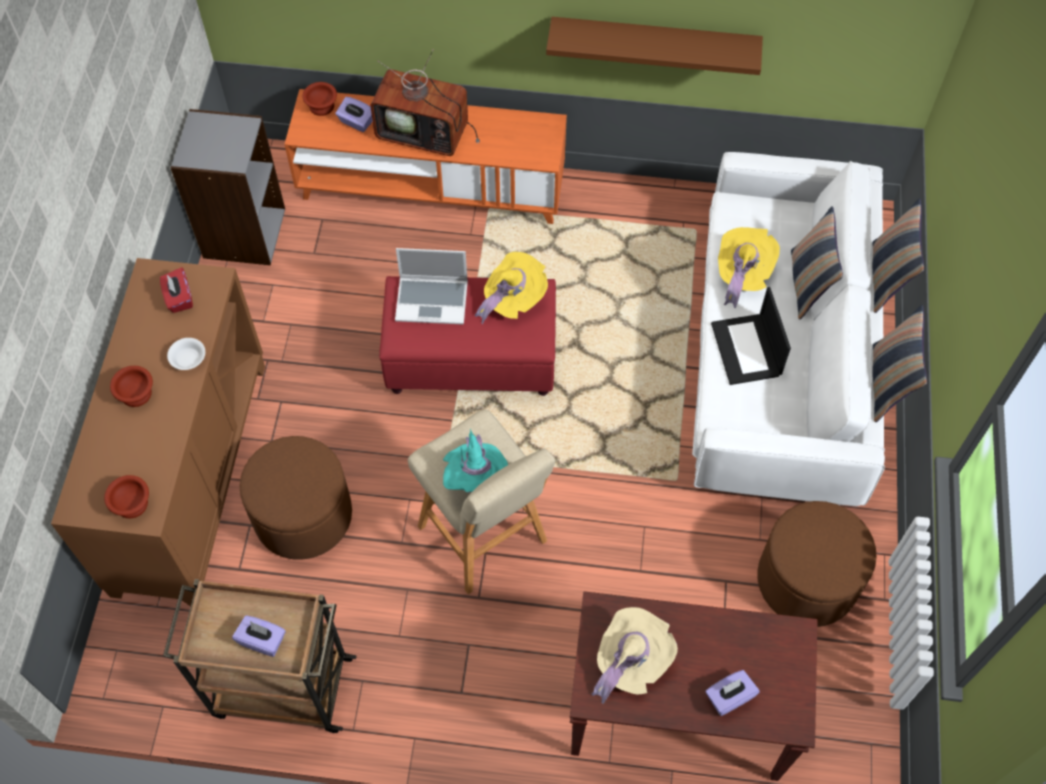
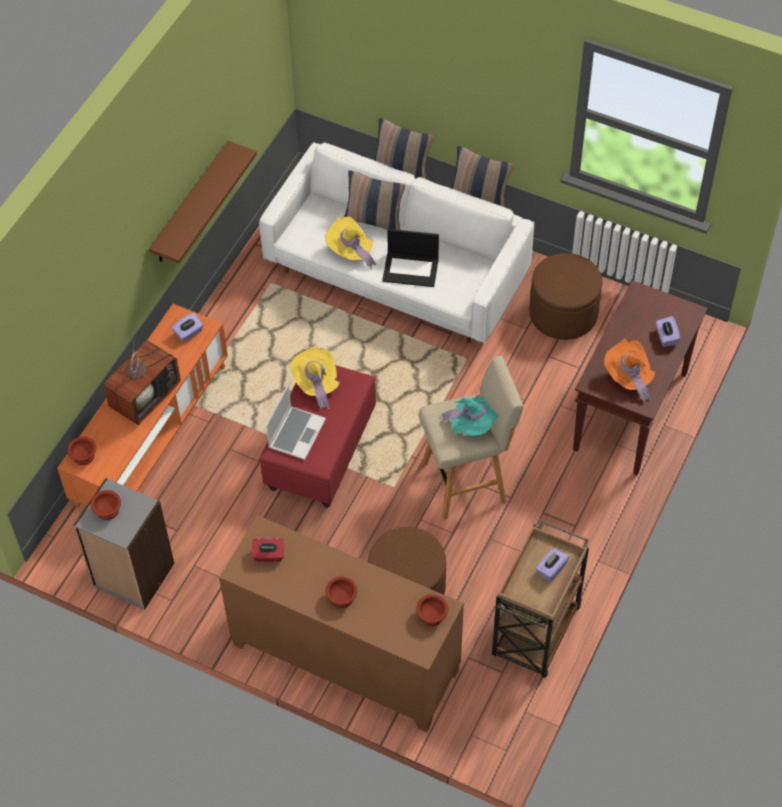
camera: 70 degrees left, 5 degrees down
white bowl [167,338,205,370] -> none
purple tissue box [336,97,373,132] -> purple tissue box moved to [171,313,203,342]
beige hat [591,607,678,704] -> orange hat [604,339,655,404]
none -> brown bowl [91,490,121,520]

